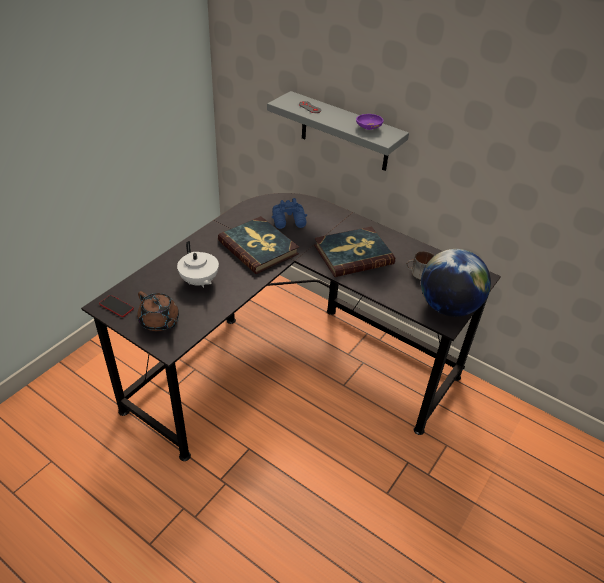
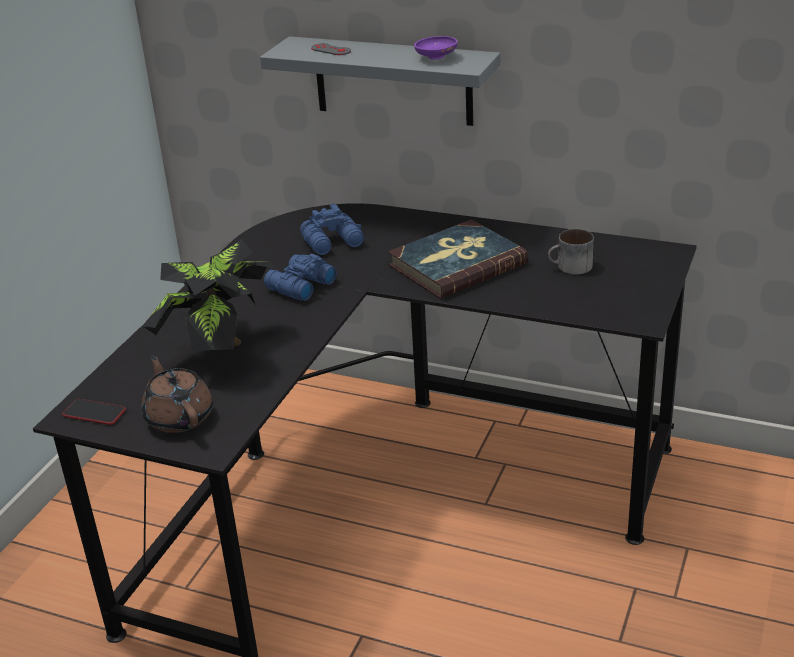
camera: 10 degrees left, 10 degrees down
brown teapot [137,291,179,331] -> brown teapot turned 150 degrees counterclockwise [141,355,213,433]
white teapot [177,241,219,288] -> potted plant [143,239,276,351]
book [218,216,299,274] -> blue binoculars [264,254,337,301]
globe [421,249,491,317] -> none

